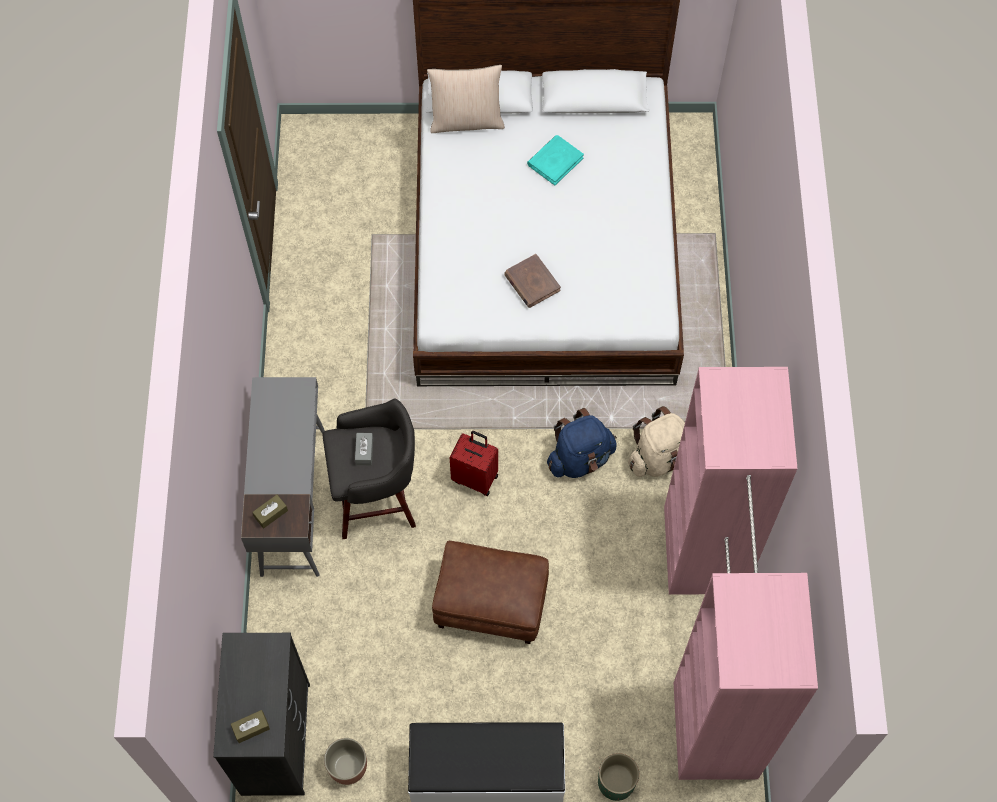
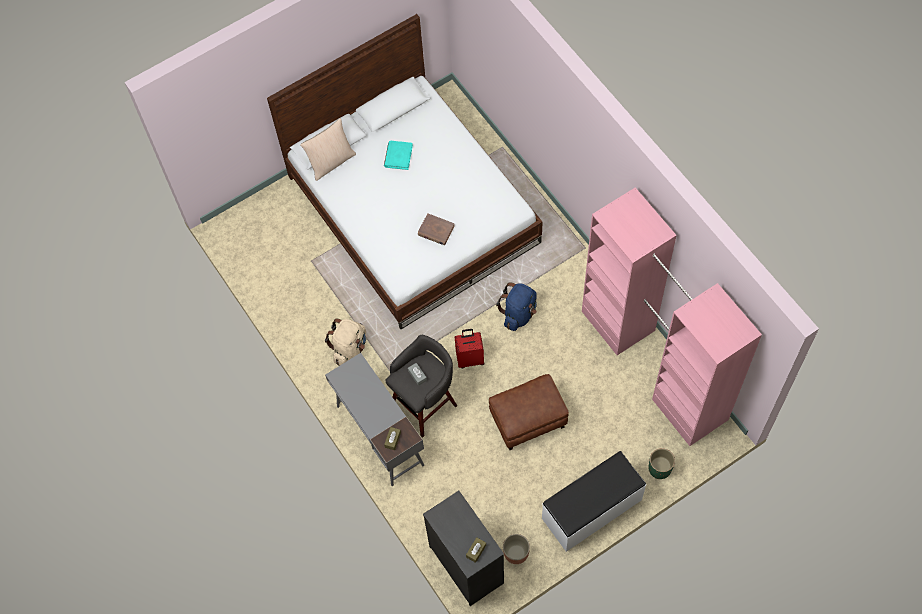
camera: 30 degrees left, 0 degrees up
beige backpack [628,406,685,477] -> beige backpack moved to [325,319,366,366]

